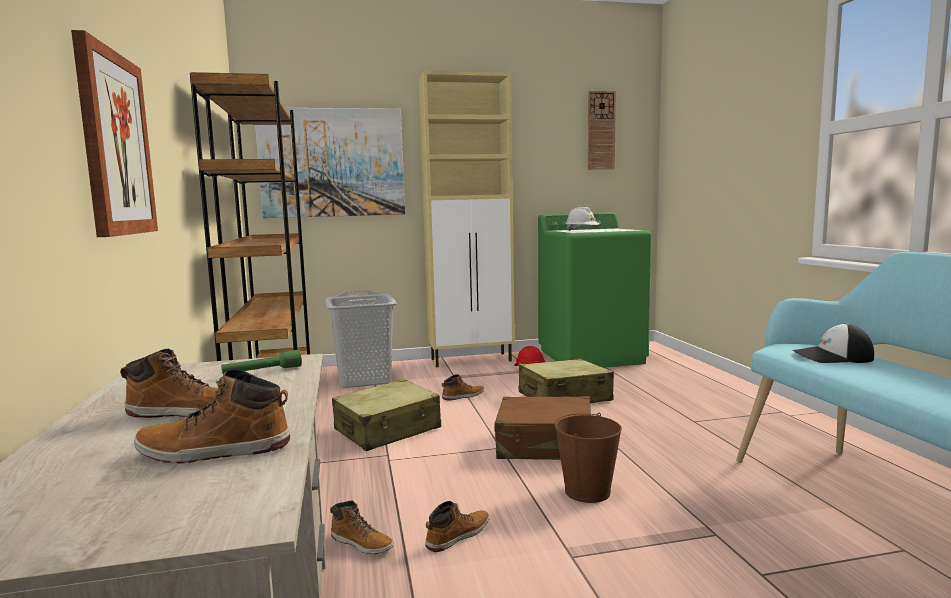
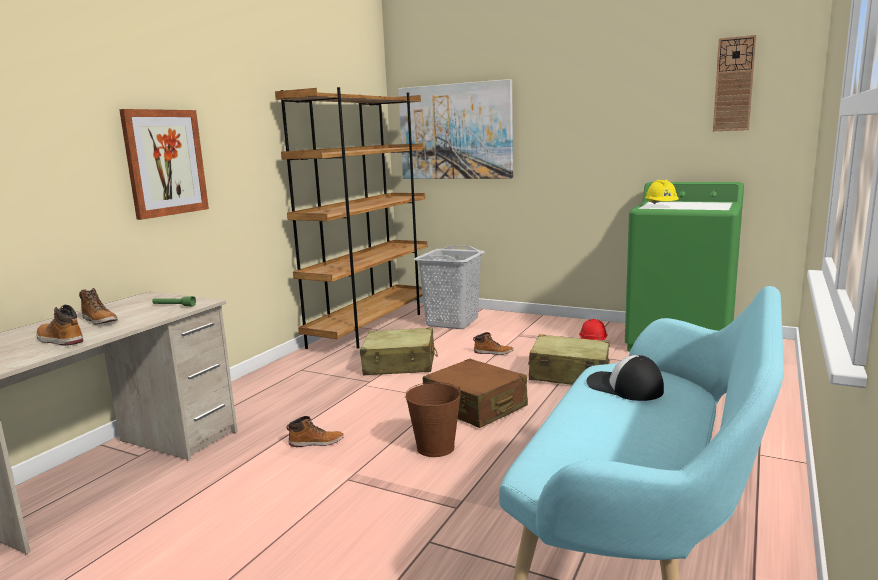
camera: 40 degrees right, 5 degrees up
boot [330,501,394,554] -> none
beige cabinet [418,71,515,367] -> none
white hard hat [566,207,600,231] -> yellow hard hat [645,180,679,204]

